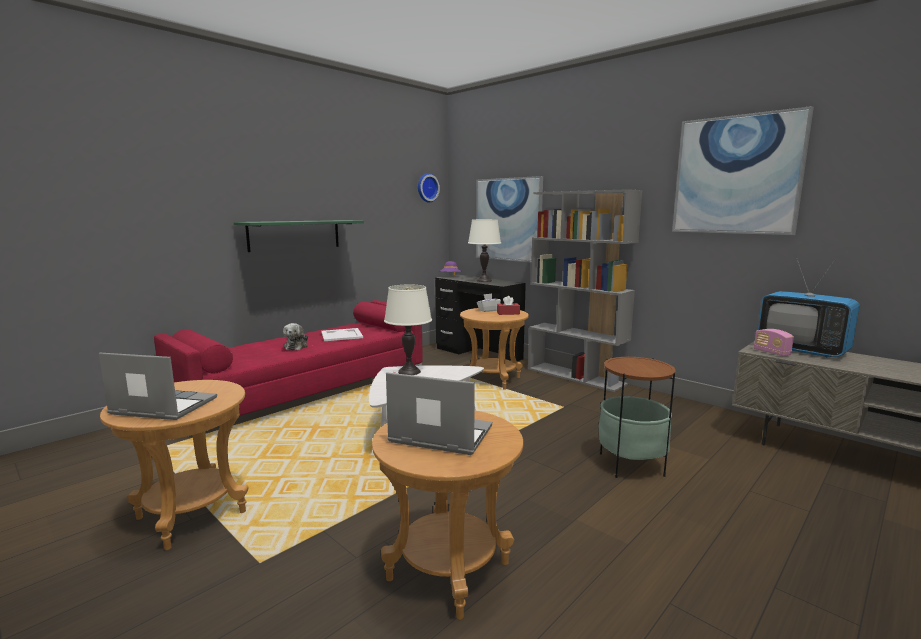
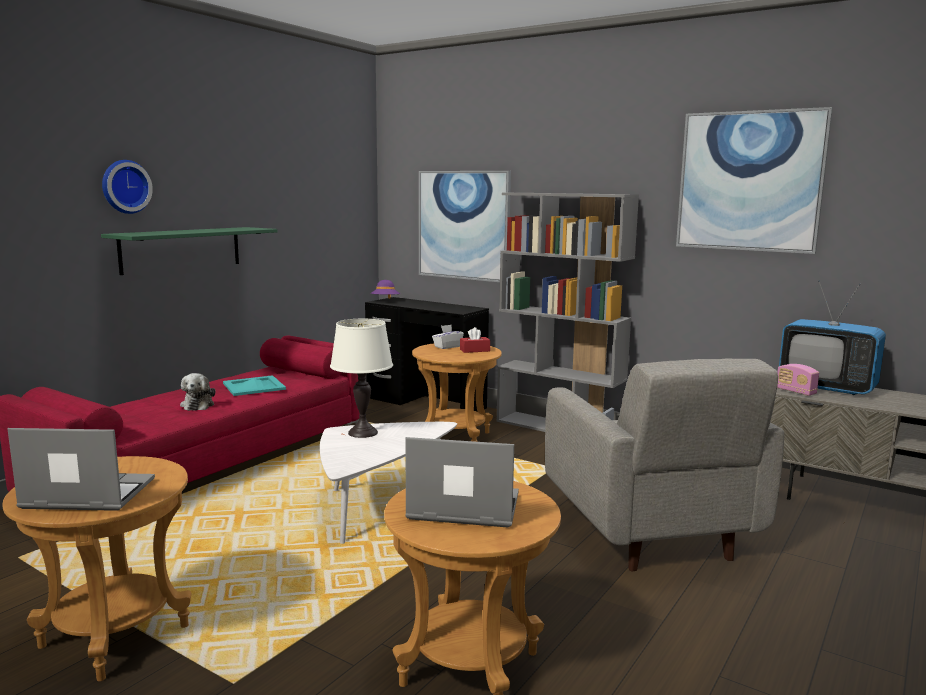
camera: 10 degrees left, 0 degrees up
white tray [321,328,363,341] -> turquoise tray [223,375,286,396]
wall clock [418,173,440,203] -> wall clock moved to [102,160,153,214]
white table lamp [468,219,501,282] -> none
side table [599,357,676,478] -> grey armchair [545,359,784,572]

